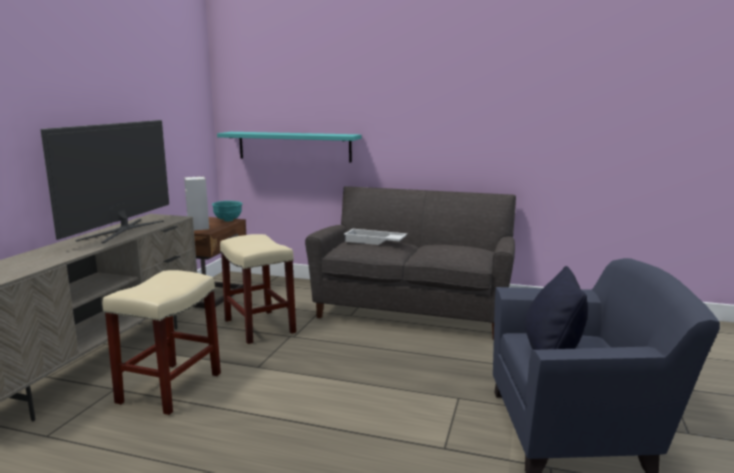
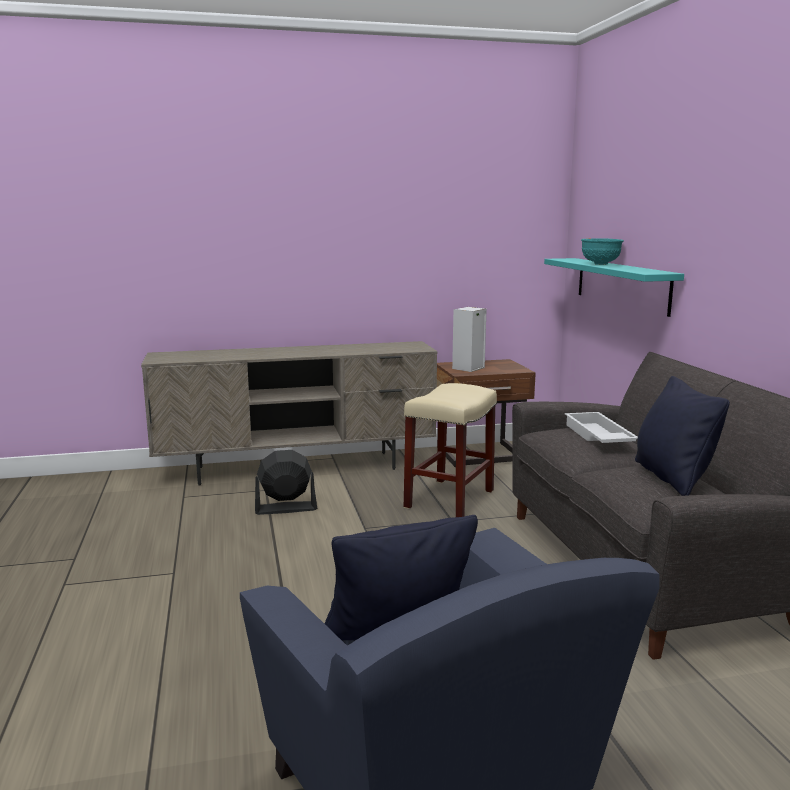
camera: 60 degrees right, 0 degrees up
television [40,120,169,243] -> none
beige stool [103,270,221,416] -> black fan [255,450,317,515]
turquoise bowl [212,201,243,221] -> turquoise bowl moved to [581,238,624,265]
none -> black pillow [635,376,730,496]

